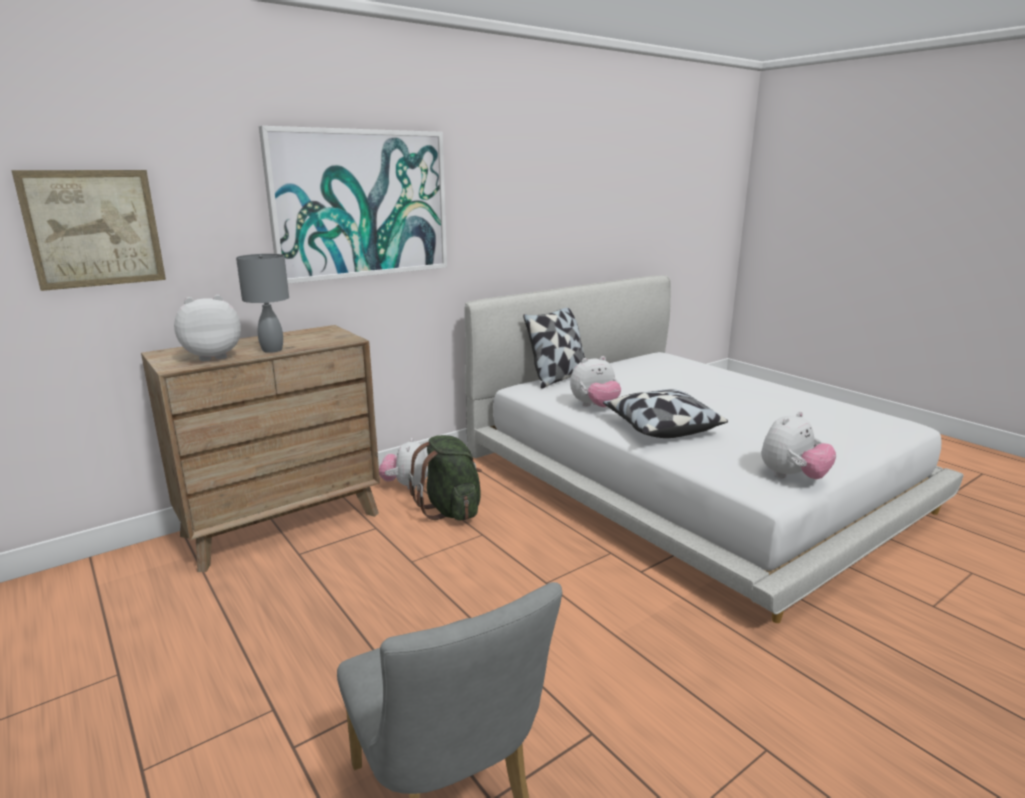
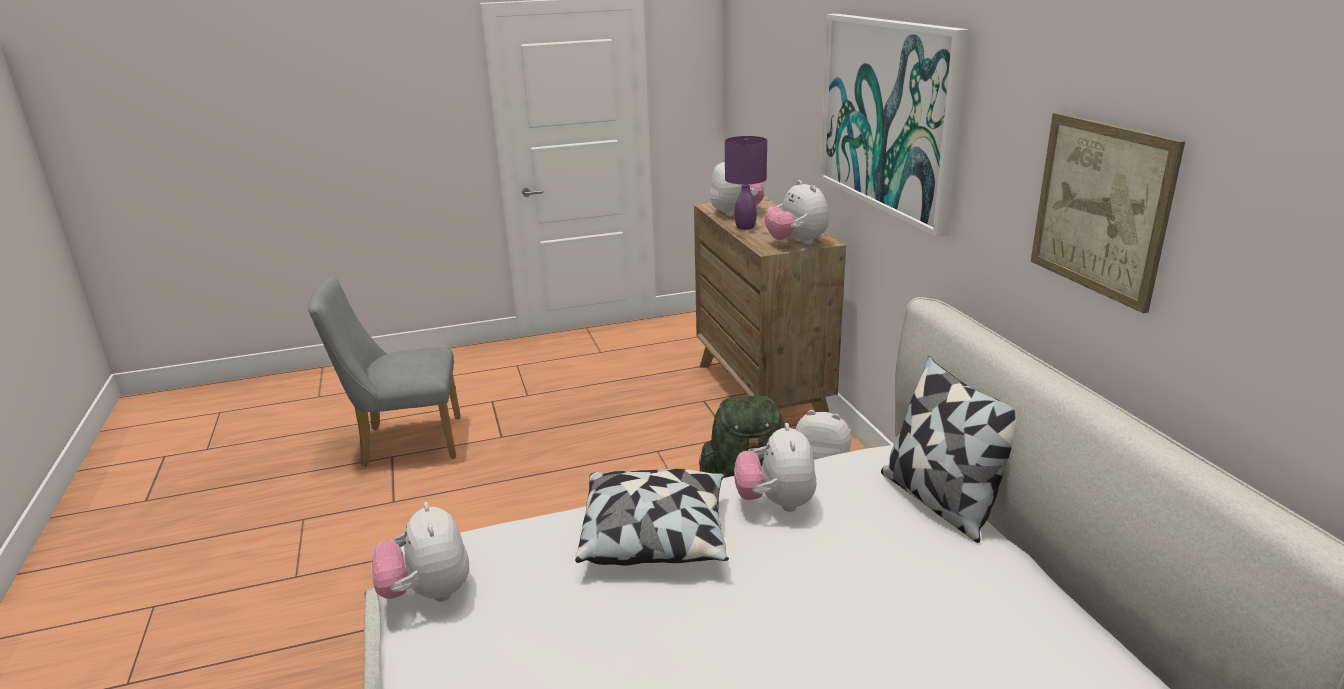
camera: 110 degrees right, 5 degrees up
picture [11,170,166,291] -> picture moved to [1031,113,1185,313]
grey table lamp [236,254,289,353] -> purple table lamp [725,136,767,230]
none -> plush toy [765,180,829,245]

